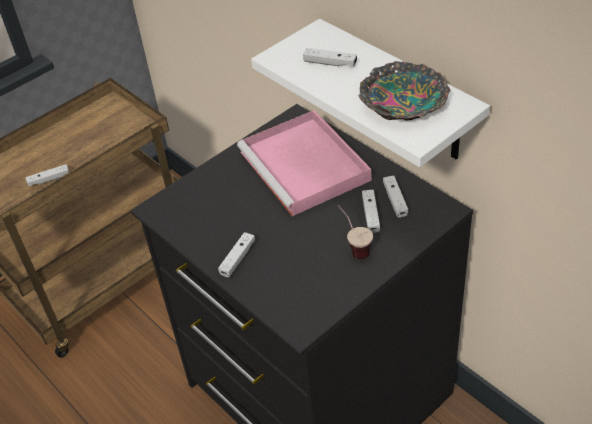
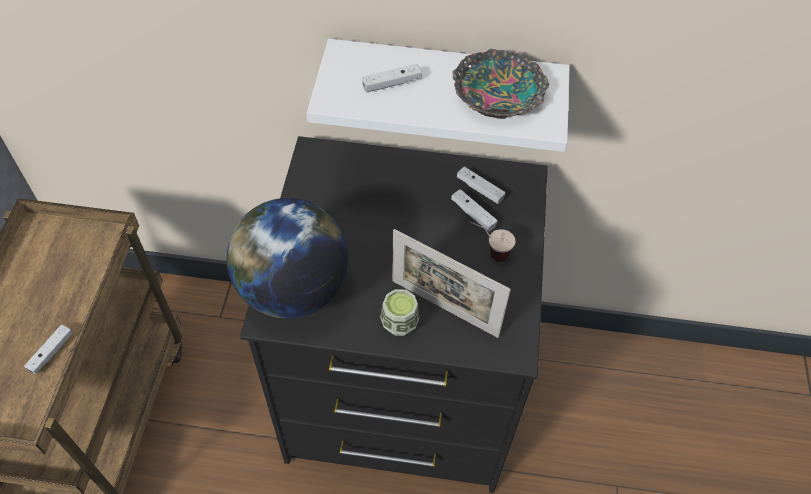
camera: 45 degrees left, 10 degrees up
white game controller [218,232,255,278] -> cup [380,289,420,336]
pink tray [237,110,371,216] -> none
none -> globe [227,198,348,318]
none -> picture frame [392,229,511,338]

